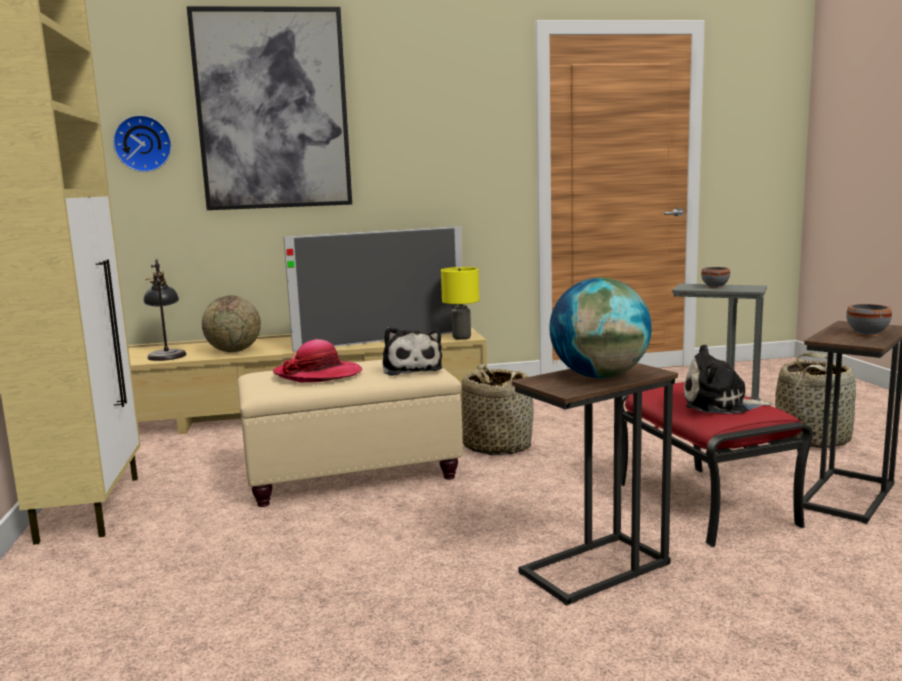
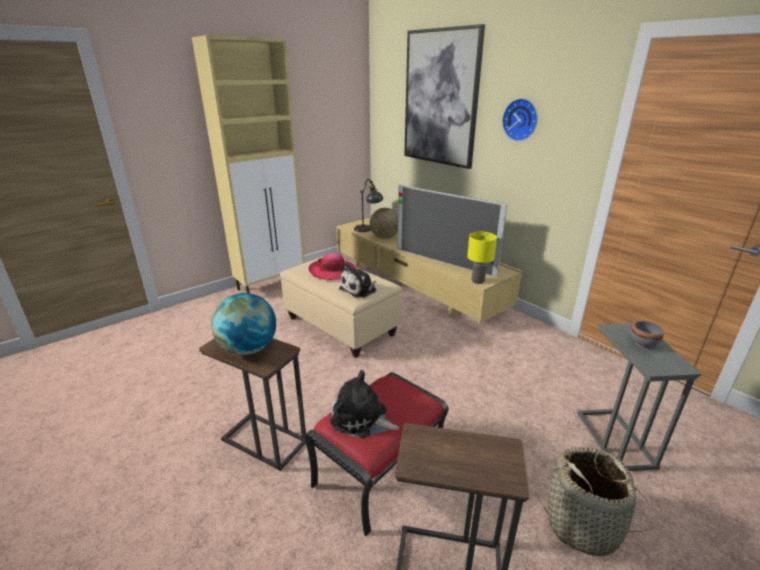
camera: 60 degrees right, 15 degrees up
wall clock [113,115,172,172] -> wall clock moved to [502,98,538,141]
basket [461,364,534,455] -> none
plush toy [683,344,773,414] -> plush toy turned 45 degrees counterclockwise [330,370,399,438]
grey bowl [846,304,892,336] -> none

